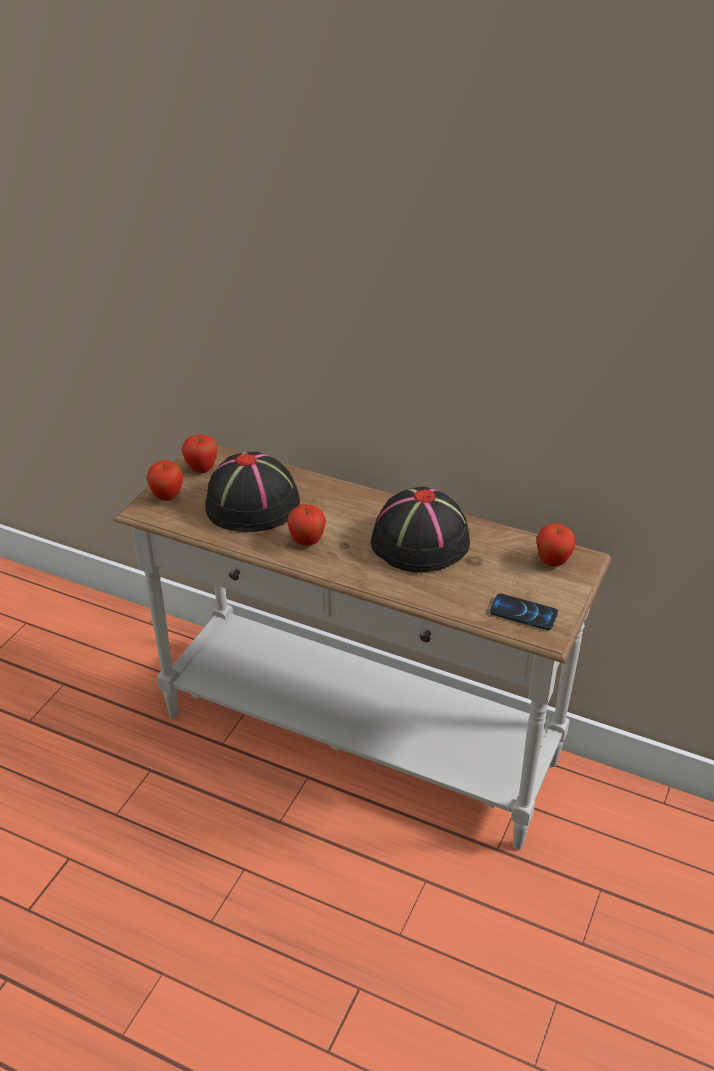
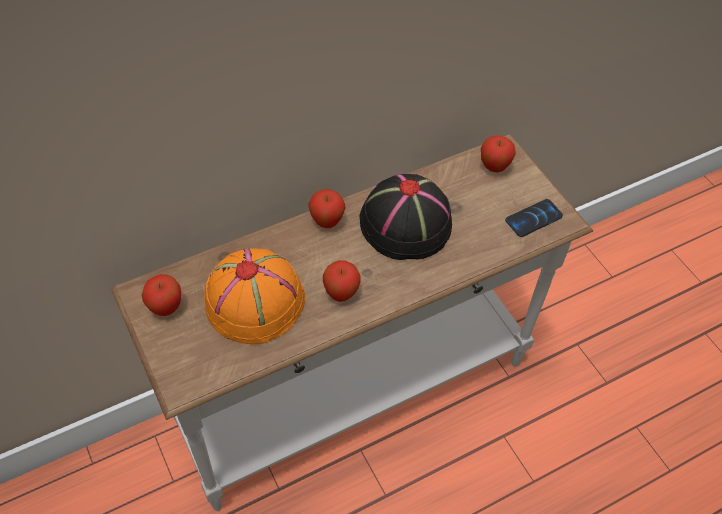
camera: 55 degrees left, 15 degrees up
apple [146,460,183,501] -> apple moved to [308,190,345,228]
black hat [205,451,300,532] -> orange hat [204,248,305,344]

